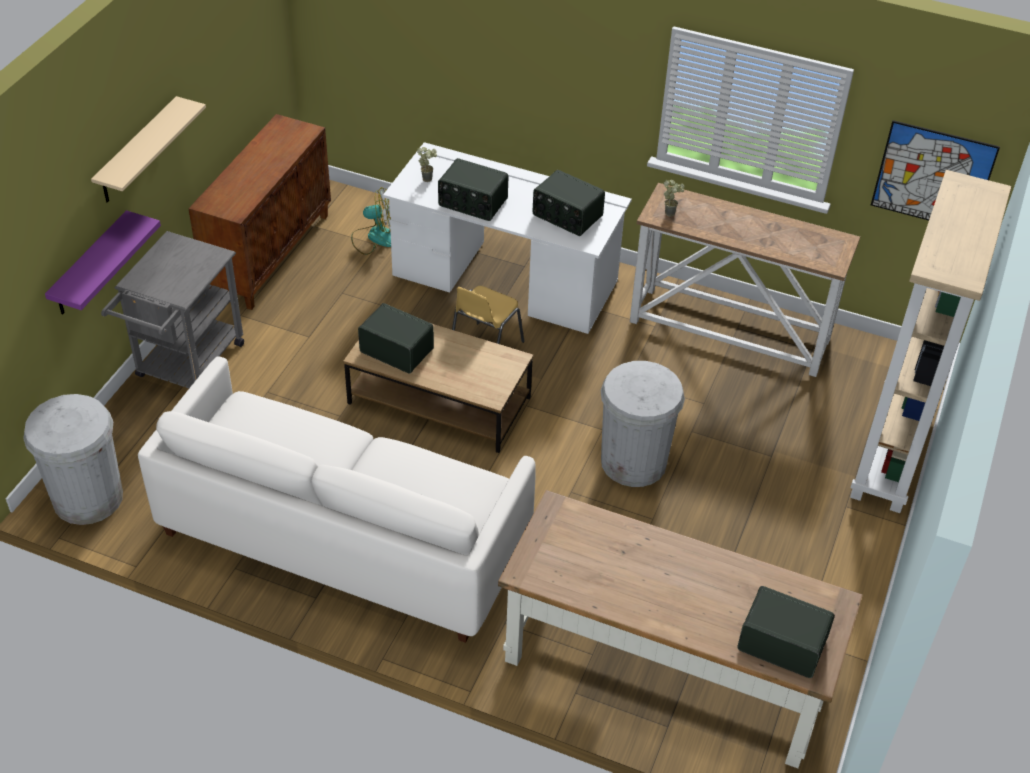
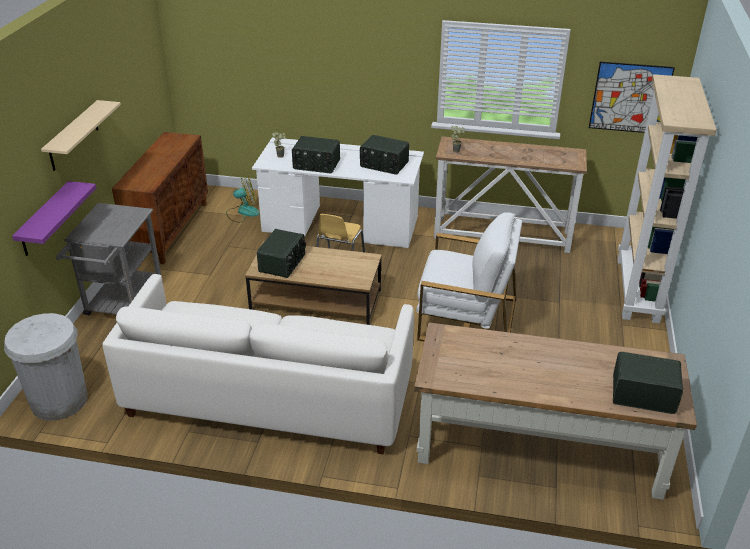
camera: 10 degrees left, 10 degrees down
radio [358,303,434,374] -> radio turned 90 degrees clockwise [257,229,306,278]
white trash can [601,361,685,487] -> white armchair [416,212,522,341]

